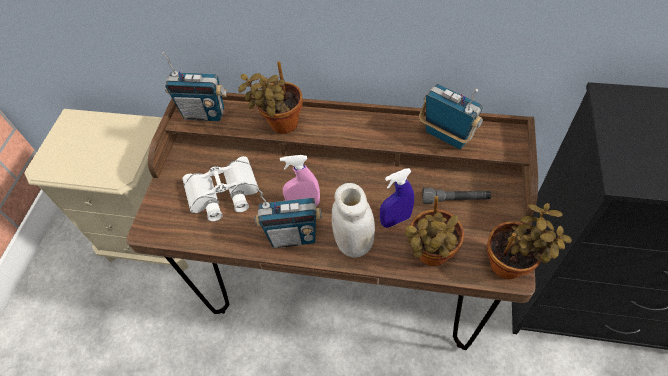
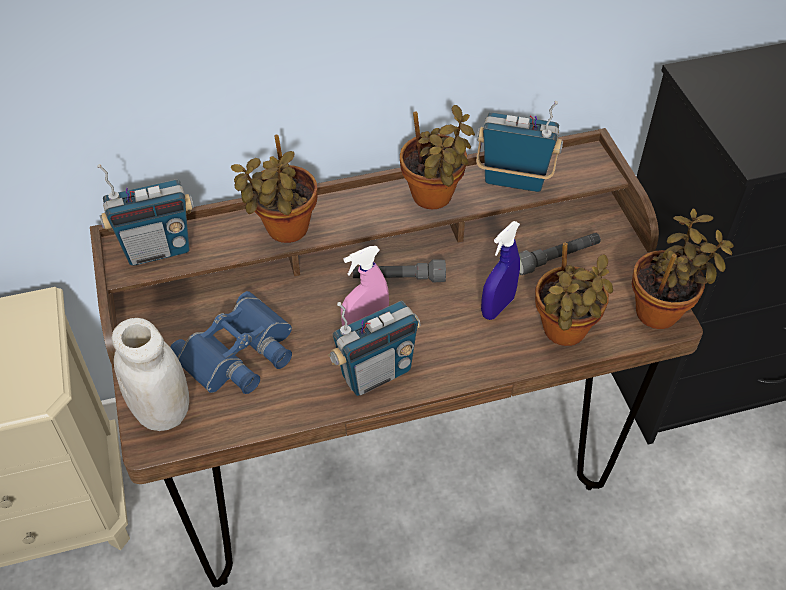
camera: 30 degrees left, 5 degrees down
white binoculars [183,156,259,221] -> blue binoculars [170,291,292,394]
white jar [332,183,375,258] -> white jar moved to [112,318,189,431]
none -> grey flashlight [352,259,446,283]
none -> potted plant [400,105,475,209]

